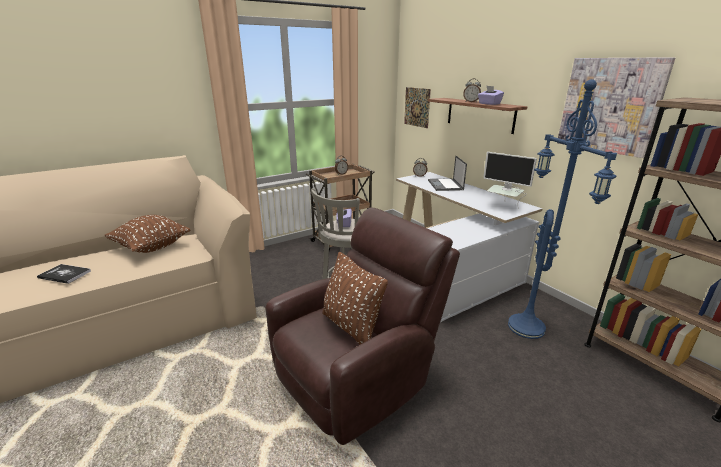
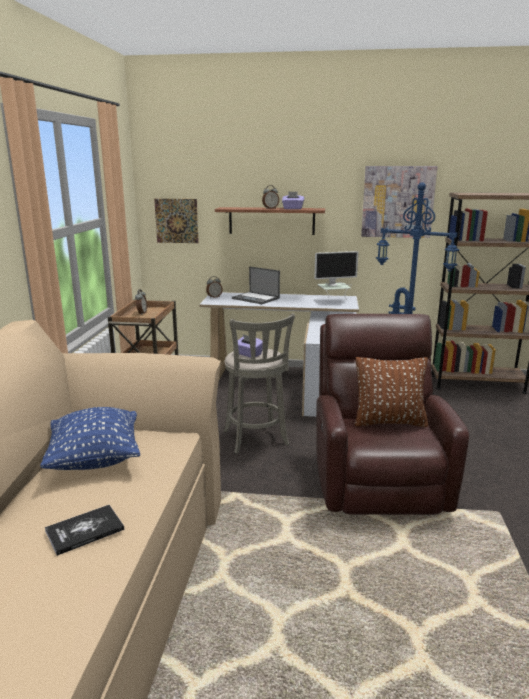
camera: 50 degrees left, 5 degrees down
brown pillow [105,215,191,253] -> blue pillow [40,407,140,470]

